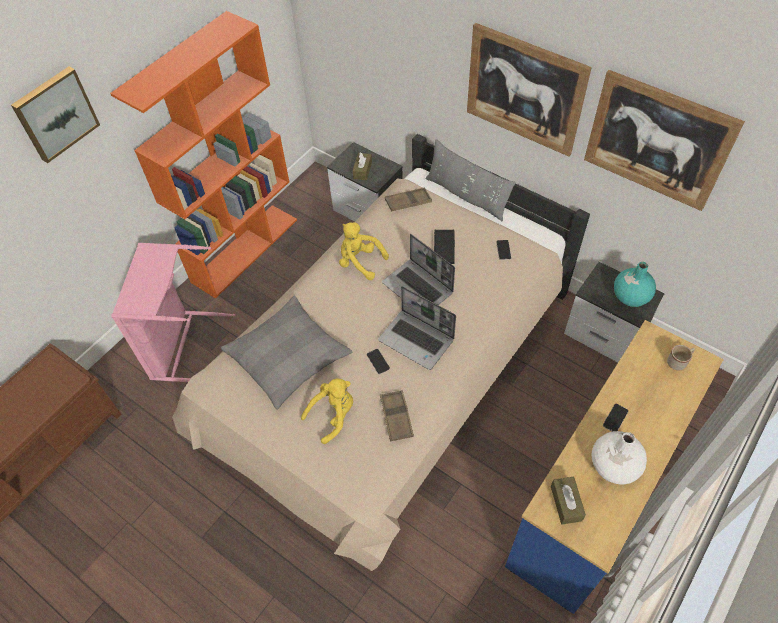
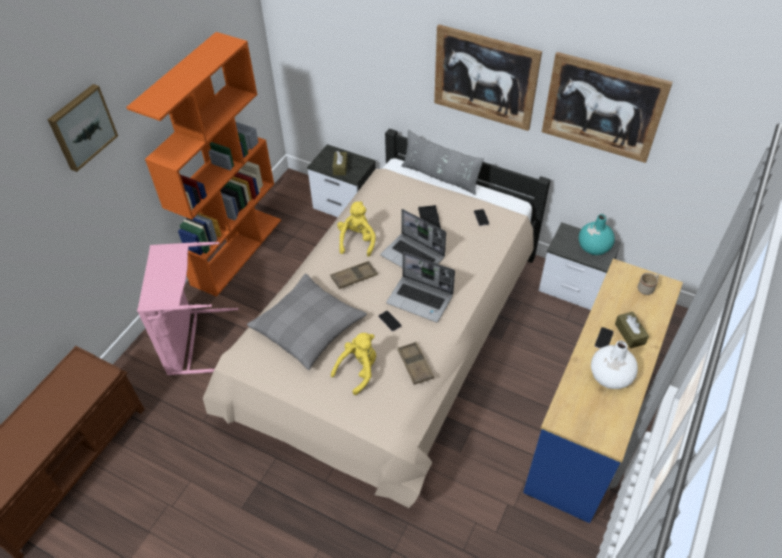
camera: 10 degrees left, 5 degrees down
yellow plush toy [339,222,389,280] -> yellow plush toy turned 75 degrees clockwise [337,201,376,257]
brown tray [385,188,432,211] -> brown tray moved to [331,261,378,289]
brown tissue box [551,477,586,524] -> brown tissue box moved to [615,312,649,348]

